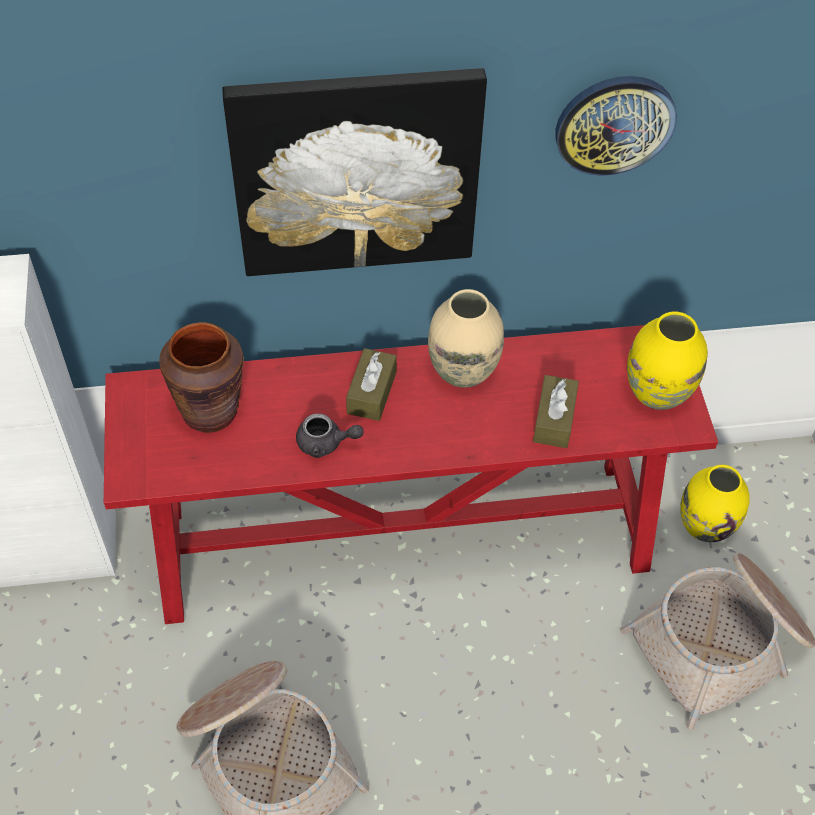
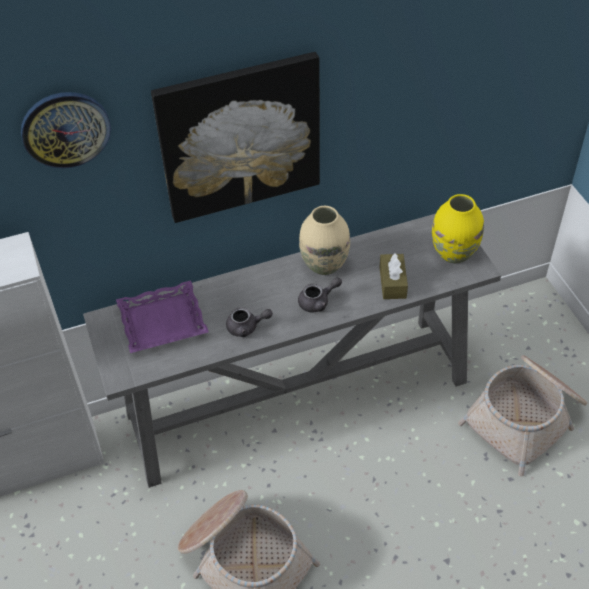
camera: 10 degrees left, 5 degrees down
red console table [104,325,718,624] -> grey console table [83,214,501,488]
brown vase [159,322,244,433] -> purple tray [116,280,209,353]
brown tissue box [346,348,397,421] -> none
wall clock [555,76,677,176] -> wall clock moved to [21,92,111,168]
yellow vase [680,465,750,542] -> none
none -> grey teapot [298,277,342,312]

